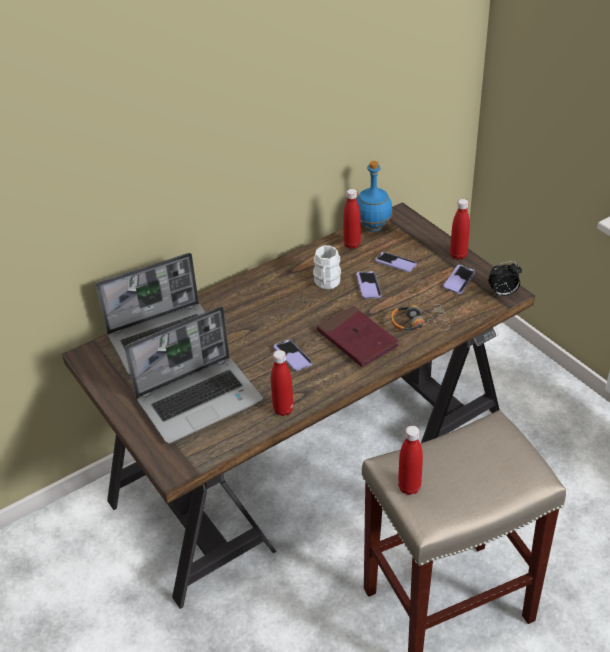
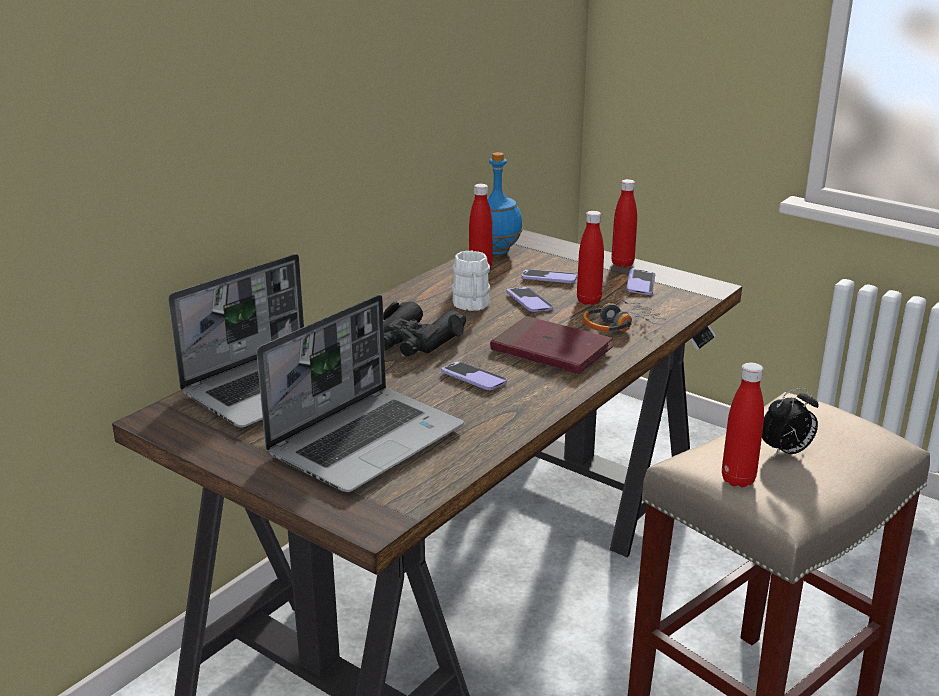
camera: 20 degrees left, 15 degrees down
red bottle [271,350,294,416] -> red bottle moved to [577,211,604,305]
alarm clock [488,261,522,296] -> alarm clock moved to [762,387,819,458]
none -> black binoculars [383,301,466,356]

